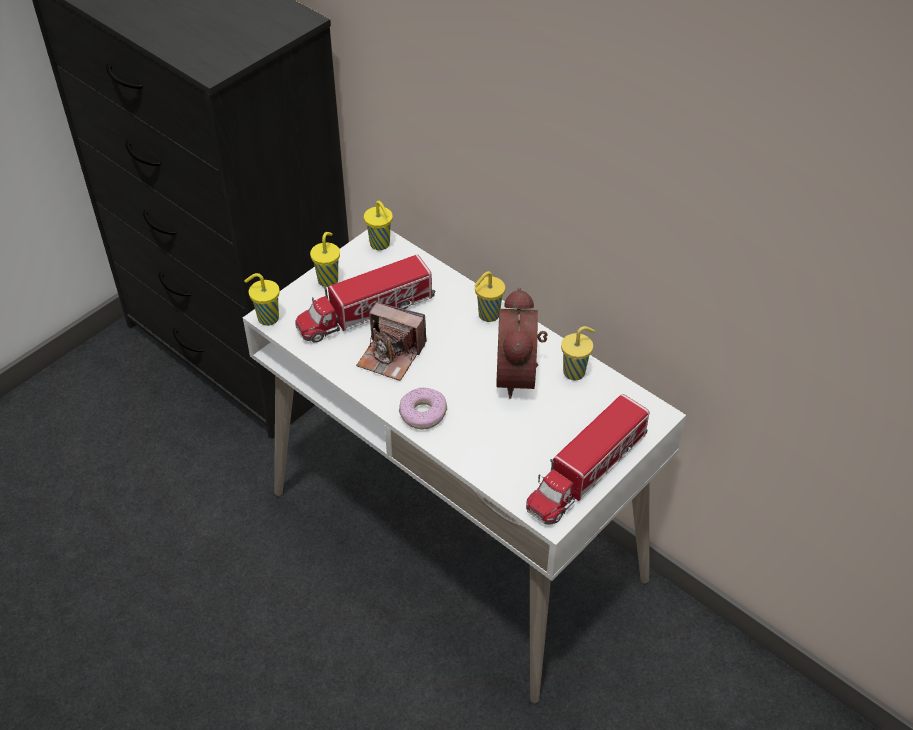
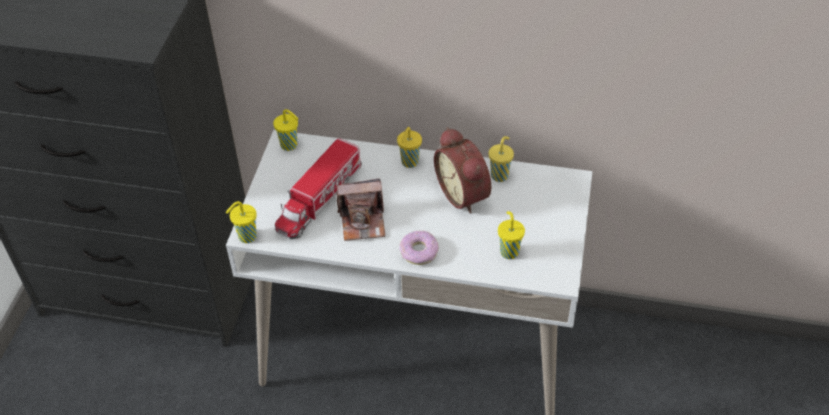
camera: 30 degrees left, 0 degrees up
yellow cup [310,232,340,287] -> yellow cup moved to [498,211,525,259]
toy truck [526,394,649,525] -> none

